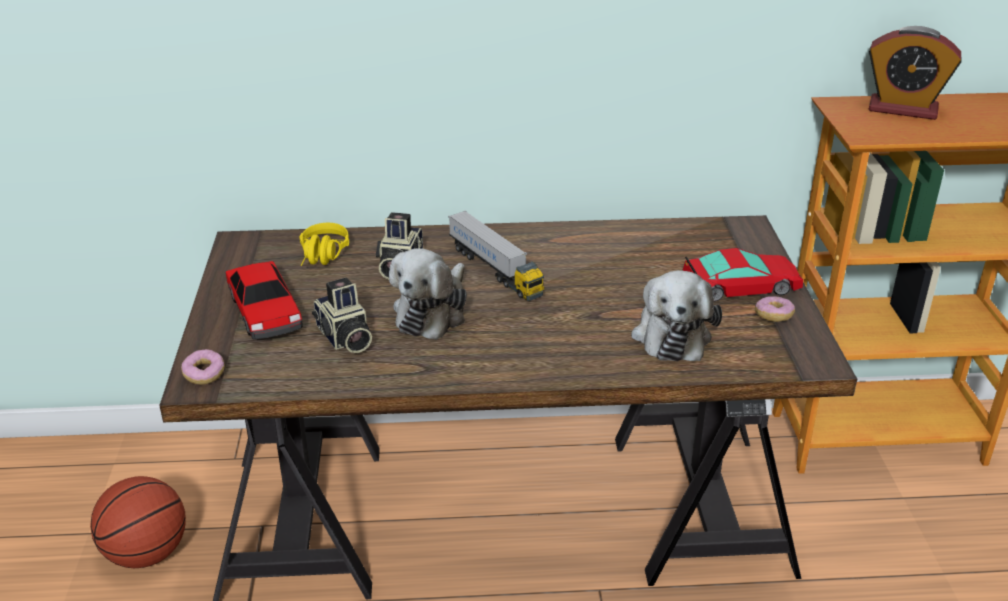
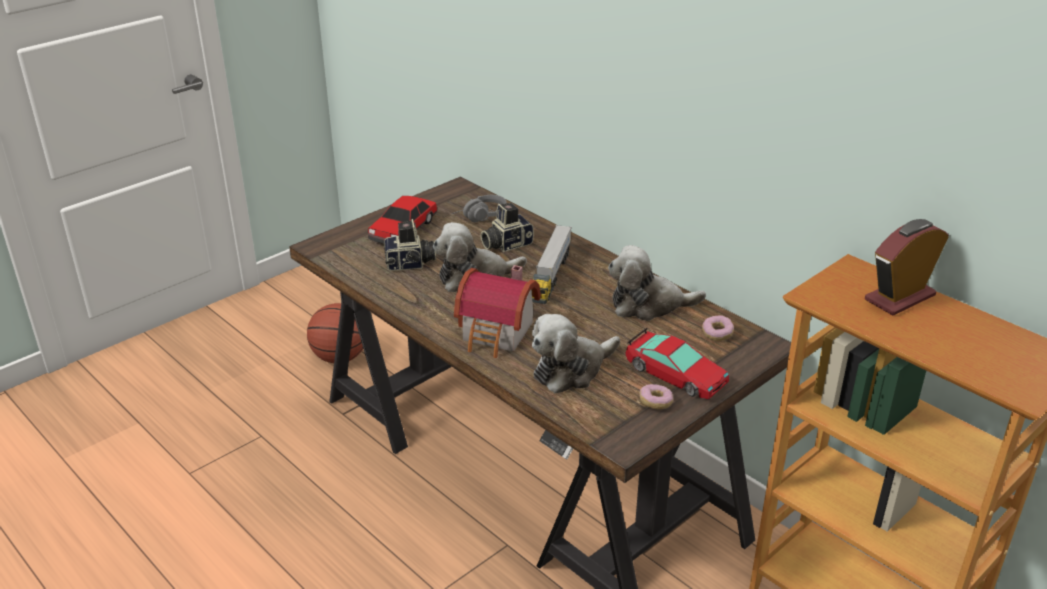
camera: 50 degrees right, 0 degrees up
donut [181,349,225,385] -> donut moved to [702,315,734,341]
yellow headphones [300,223,349,266] -> grey headphones [452,195,507,222]
camera [312,278,372,353] -> camera turned 120 degrees counterclockwise [384,219,436,271]
alarm clock [869,26,962,120] -> alarm clock turned 75 degrees clockwise [865,219,949,315]
none -> toy house [454,265,541,358]
none -> plush toy [608,245,706,321]

